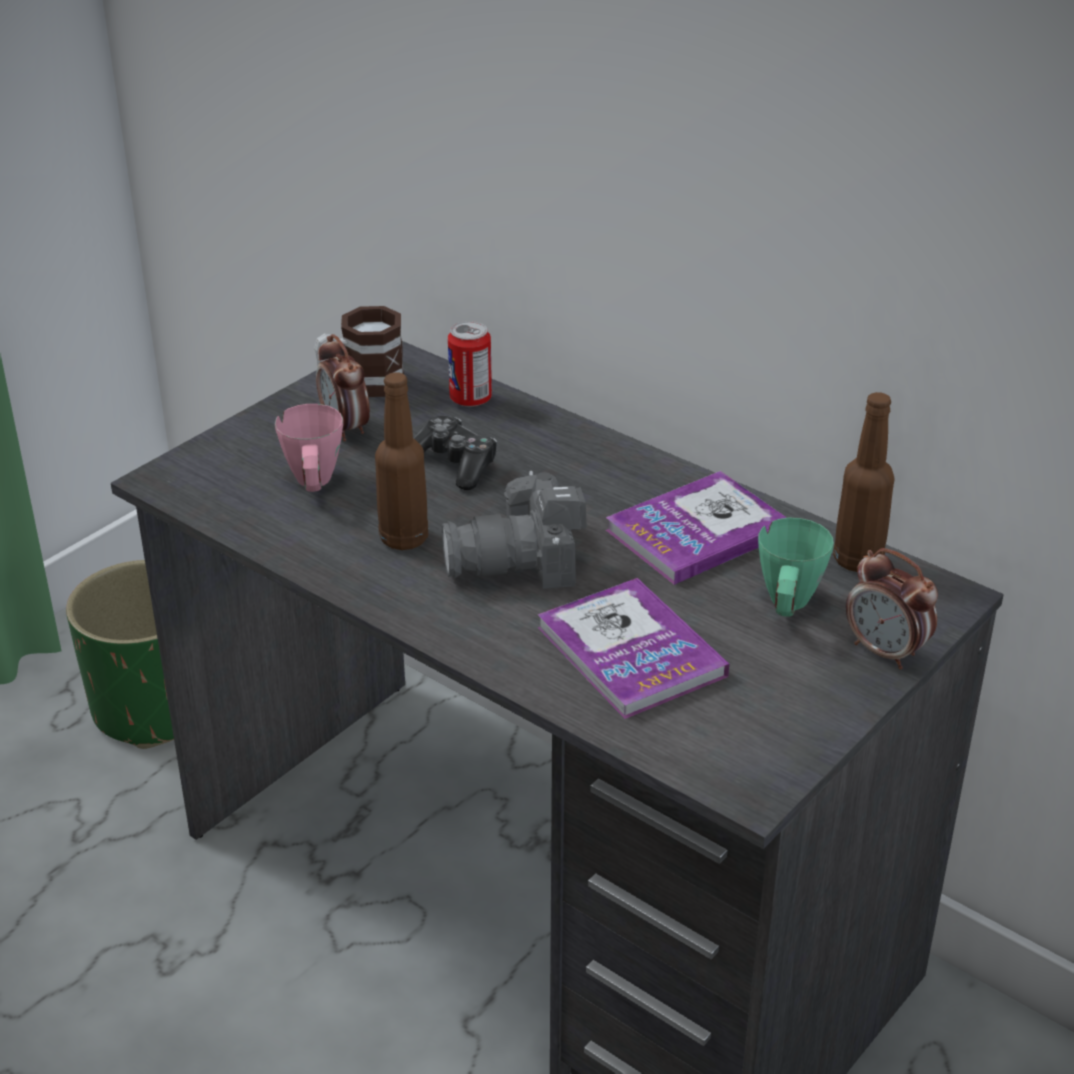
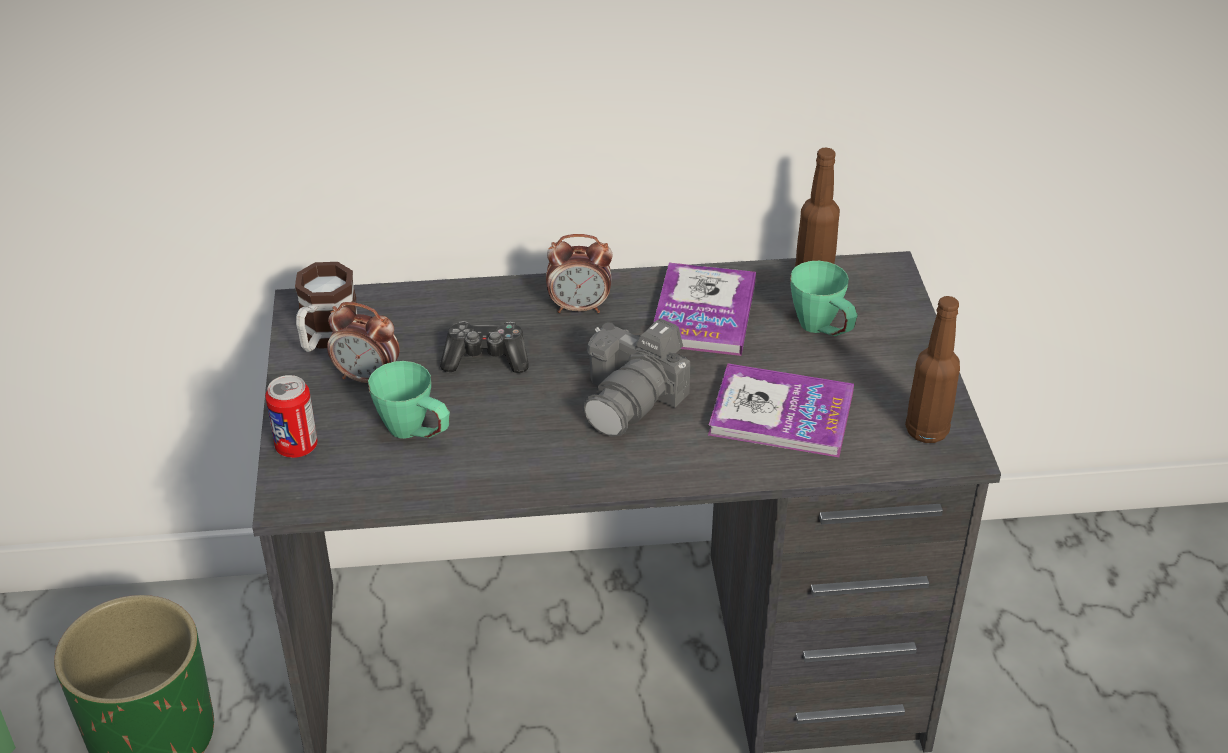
camera: 45 degrees left, 5 degrees up
pink mug [275,404,343,492] -> green mug [368,361,450,439]
brown bottle [375,372,428,550] -> brown bottle moved to [905,296,960,443]
can [448,321,492,407] -> can moved to [265,375,318,458]
alarm clock [846,548,938,670] -> alarm clock moved to [546,234,613,313]

